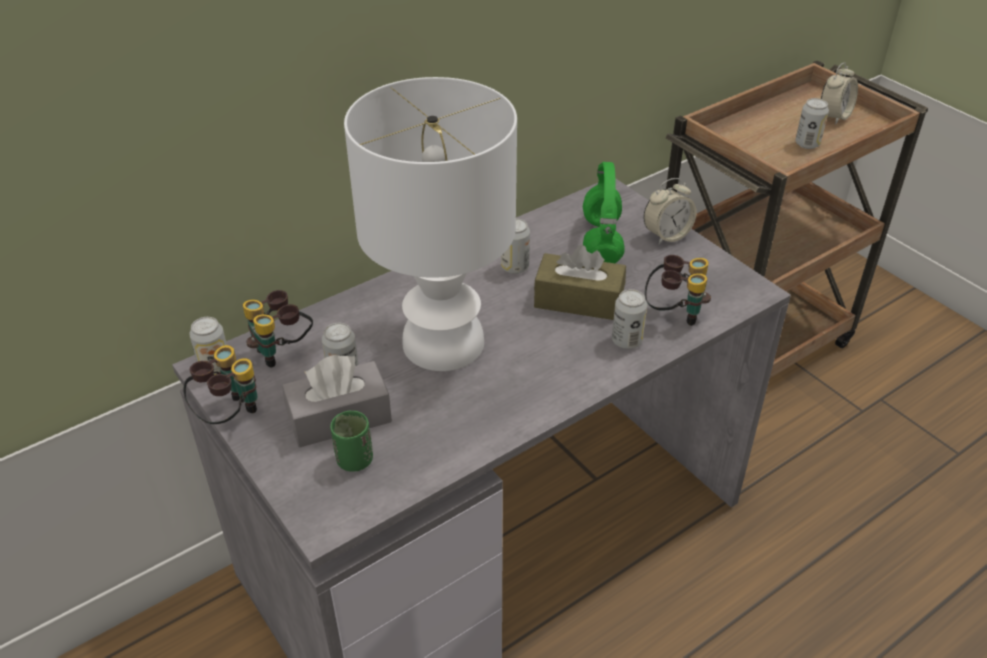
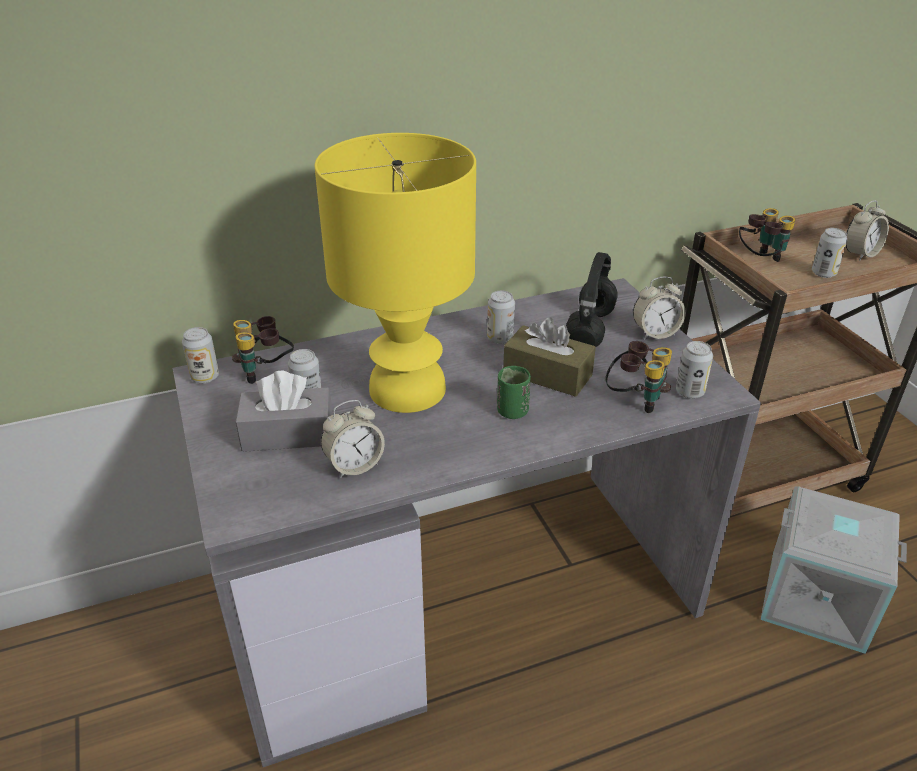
camera: 15 degrees right, 5 degrees down
binoculars [184,345,258,424] -> binoculars moved to [739,208,795,262]
green cup [330,411,373,472] -> green cup moved to [497,366,531,419]
white table lamp [344,77,517,371] -> yellow table lamp [315,133,476,413]
green headphones [583,162,625,263] -> black headphones [566,252,618,347]
can [612,289,647,349] -> can moved to [676,341,713,399]
none -> alarm clock [321,400,385,478]
none -> grey storage box [761,486,907,654]

